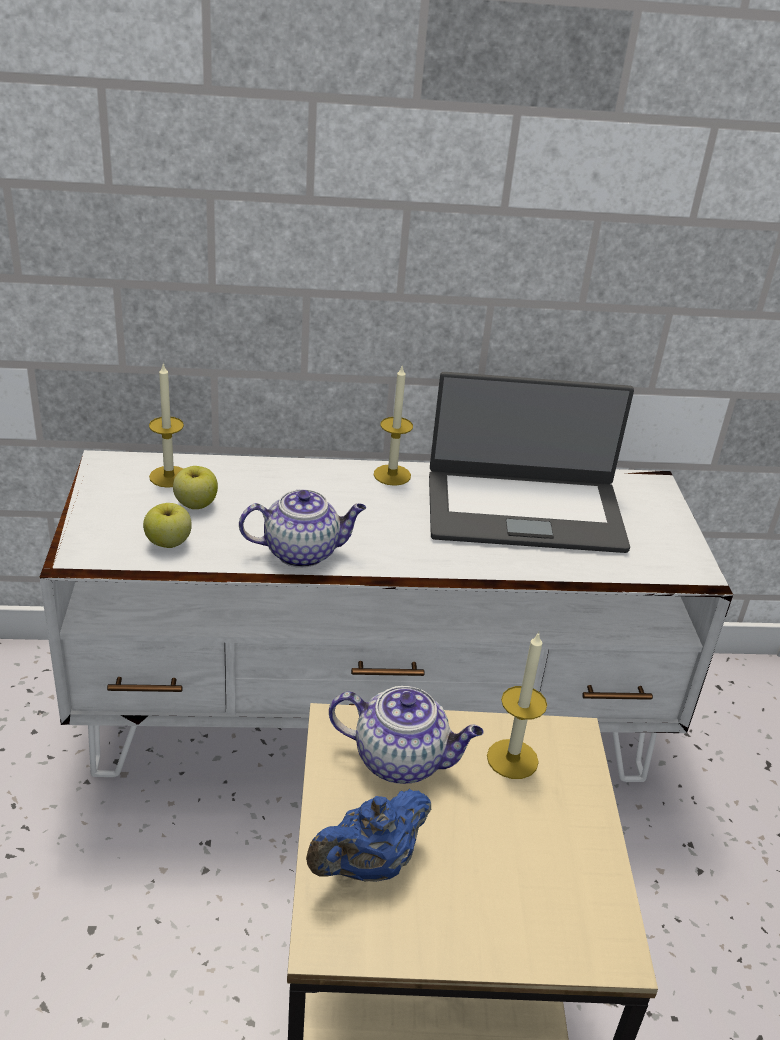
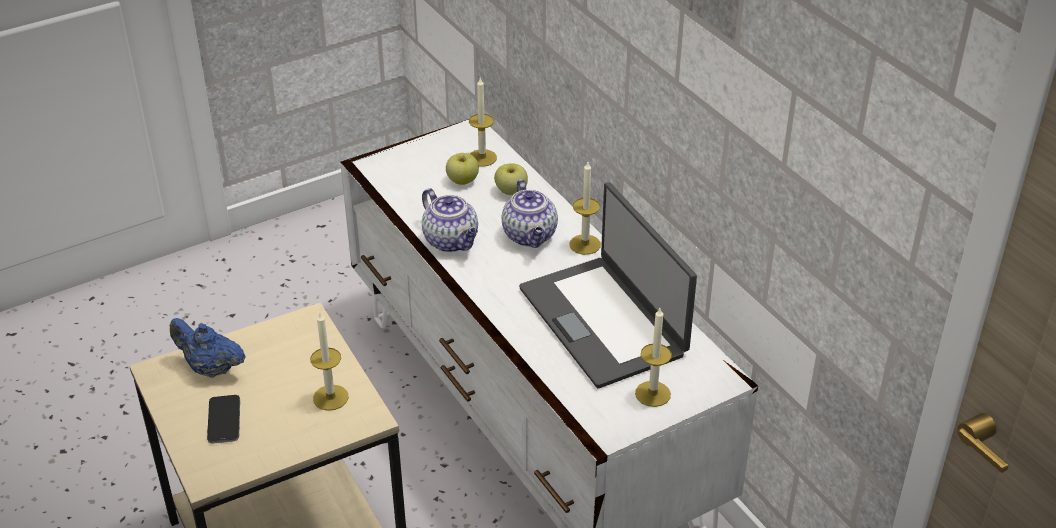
camera: 65 degrees right, 5 degrees up
apple [143,503,192,548] -> apple moved to [494,164,528,195]
teapot [329,686,484,784] -> teapot moved to [502,179,558,248]
none -> phone [207,395,240,443]
none -> candle [635,308,672,407]

